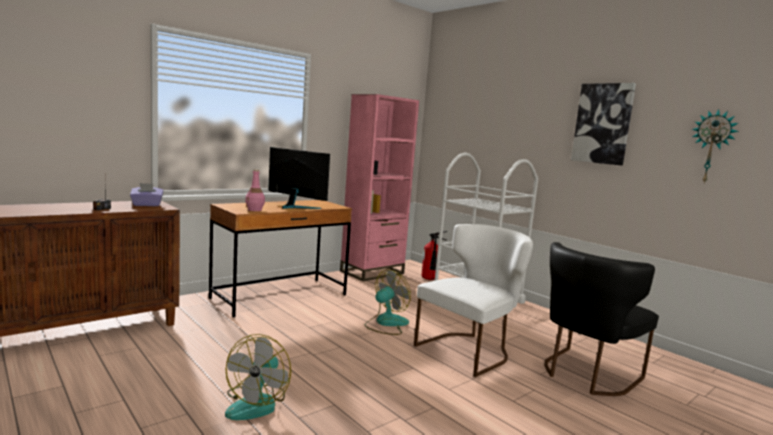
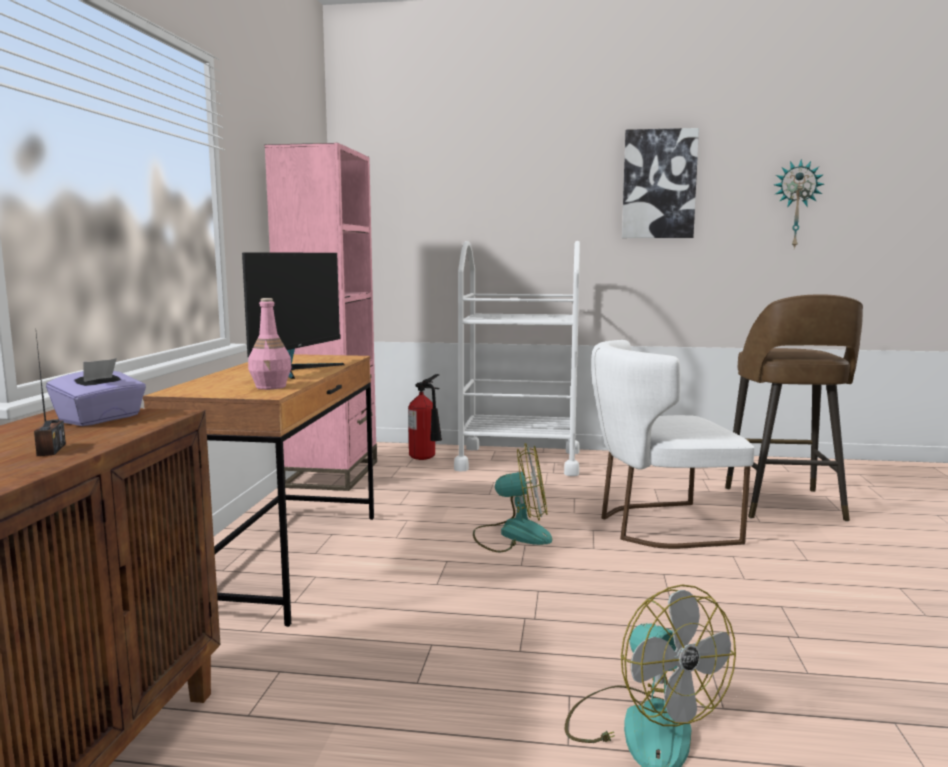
camera: 40 degrees left, 0 degrees up
monitor [268,147,330,209] -> monitor turned 120 degrees clockwise [242,252,344,379]
fan [365,270,411,335] -> fan turned 90 degrees clockwise [473,443,552,552]
white chair [414,224,533,377] -> white chair turned 105 degrees counterclockwise [591,340,755,549]
black chair [544,242,659,396] -> brown stool [725,294,863,522]

